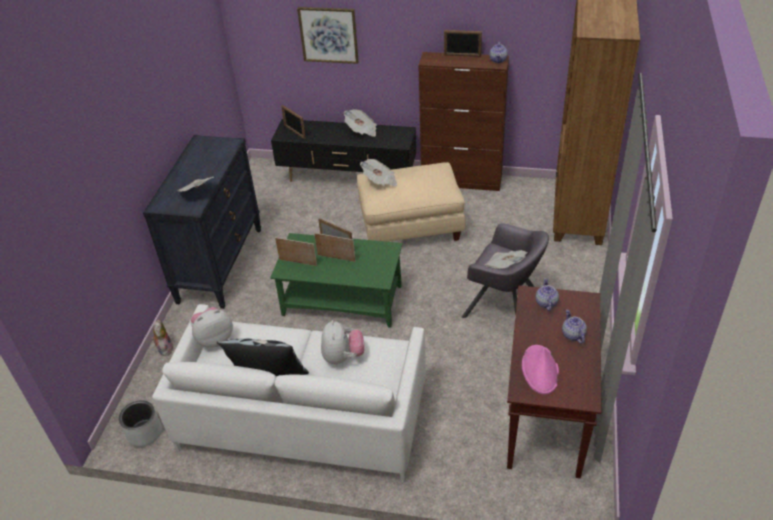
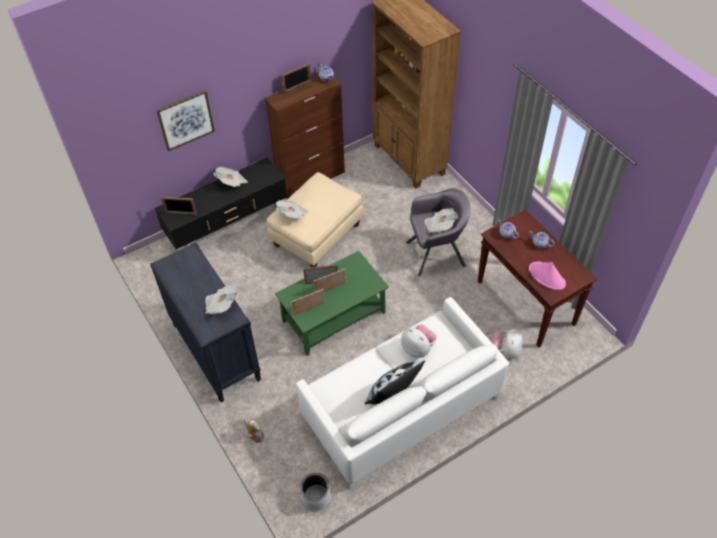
camera: 45 degrees left, 10 degrees up
plush toy [191,307,233,347] -> plush toy moved to [491,329,522,359]

